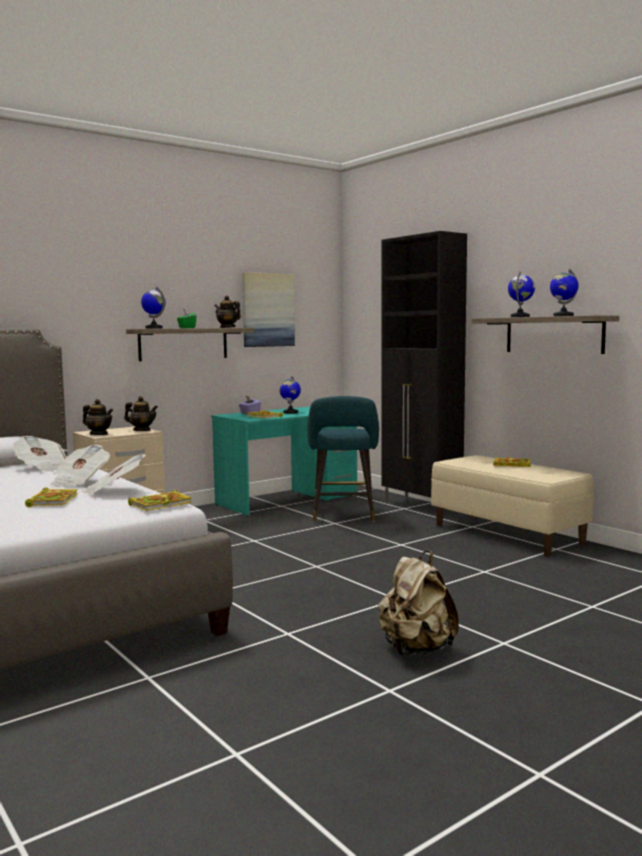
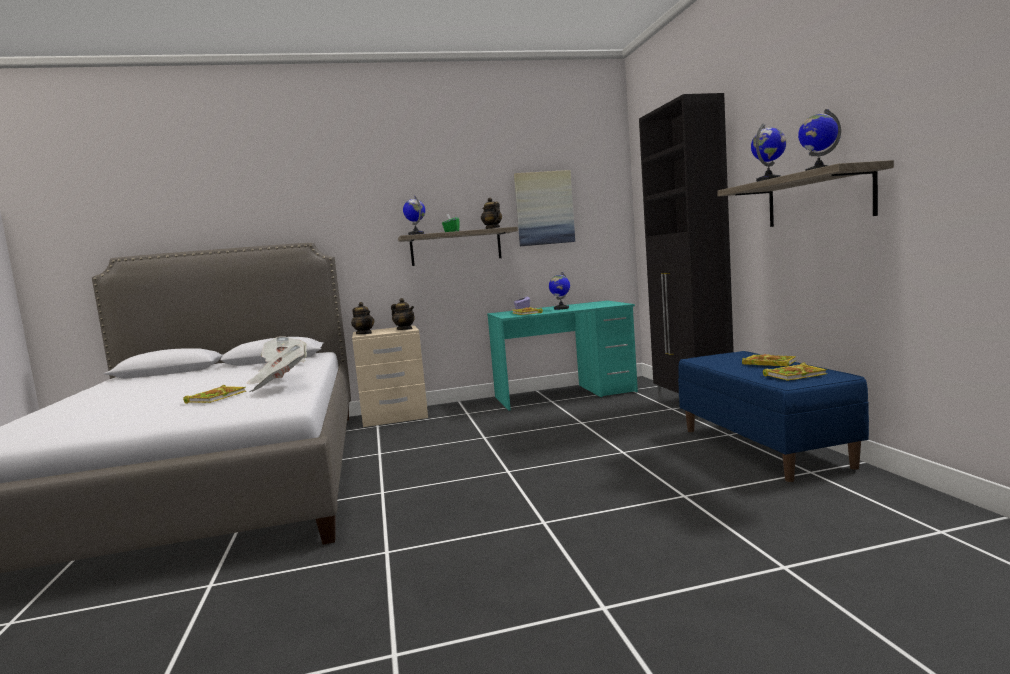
camera: 25 degrees right, 0 degrees up
book [128,490,192,511] -> book moved to [763,363,827,381]
turquoise stool [307,396,379,522] -> none
beige backpack [378,551,459,656] -> none
beige bench [431,455,594,556] -> blue bench [678,351,869,482]

